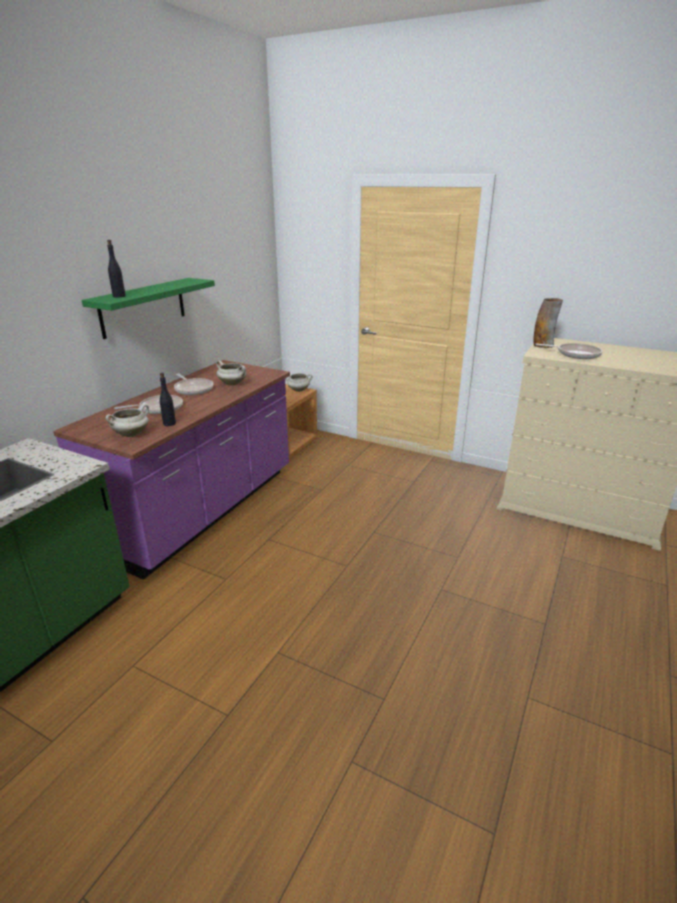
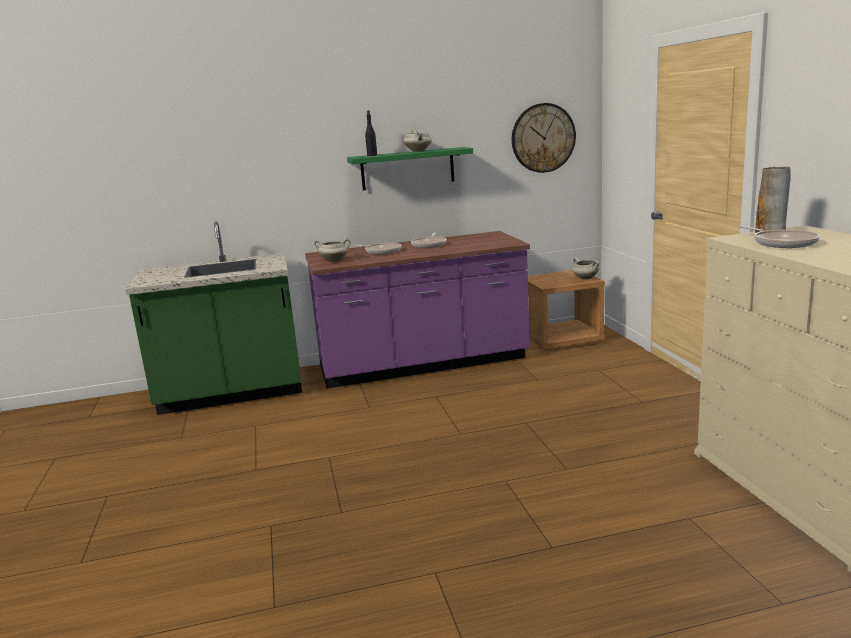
camera: 50 degrees right, 10 degrees down
black bottle [160,373,176,426] -> none
white cooking pot [216,360,247,386] -> white cooking pot moved to [403,129,432,152]
none -> wall clock [512,103,576,173]

